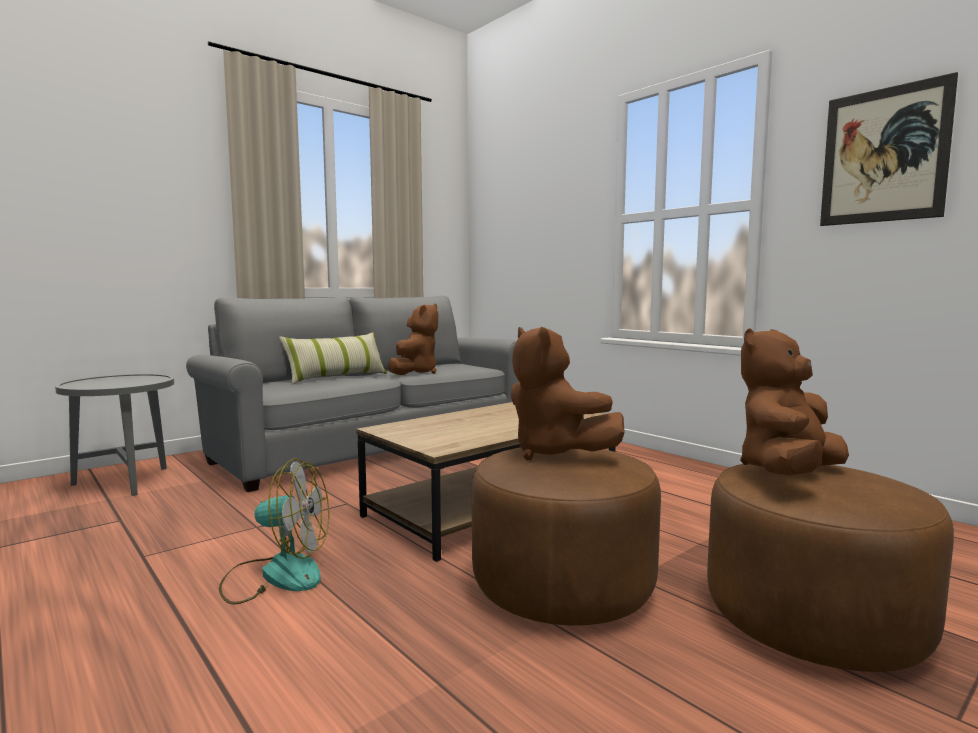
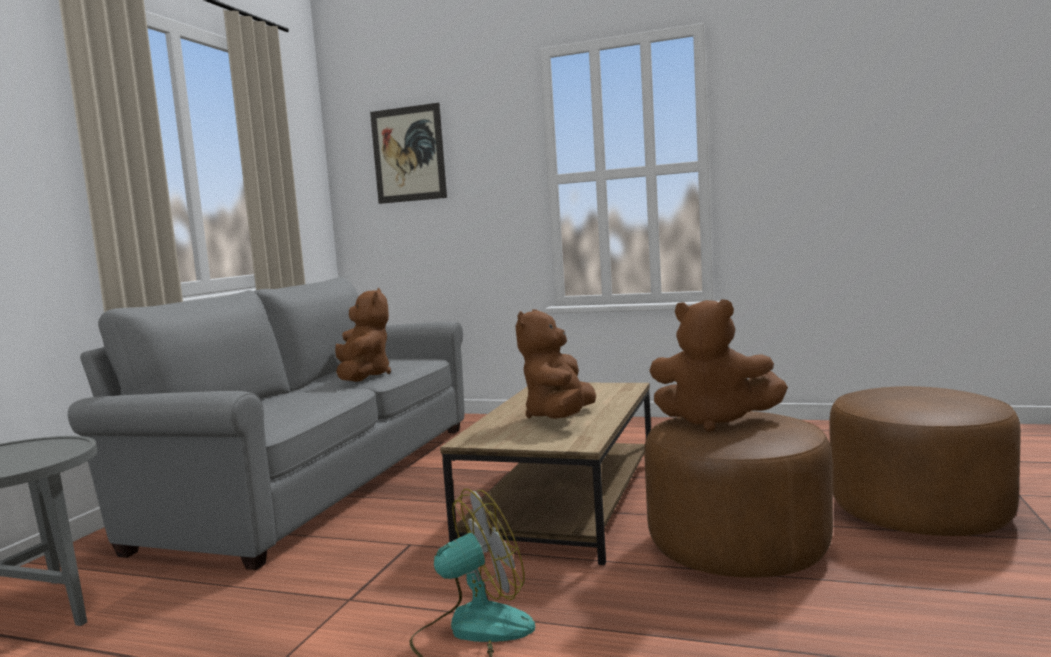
camera: 30 degrees left, 0 degrees up
pillow [279,332,387,384] -> none
brown plush toy [740,328,849,475] -> brown plush toy moved to [515,309,596,419]
picture [820,72,958,226] -> picture moved to [370,103,447,204]

